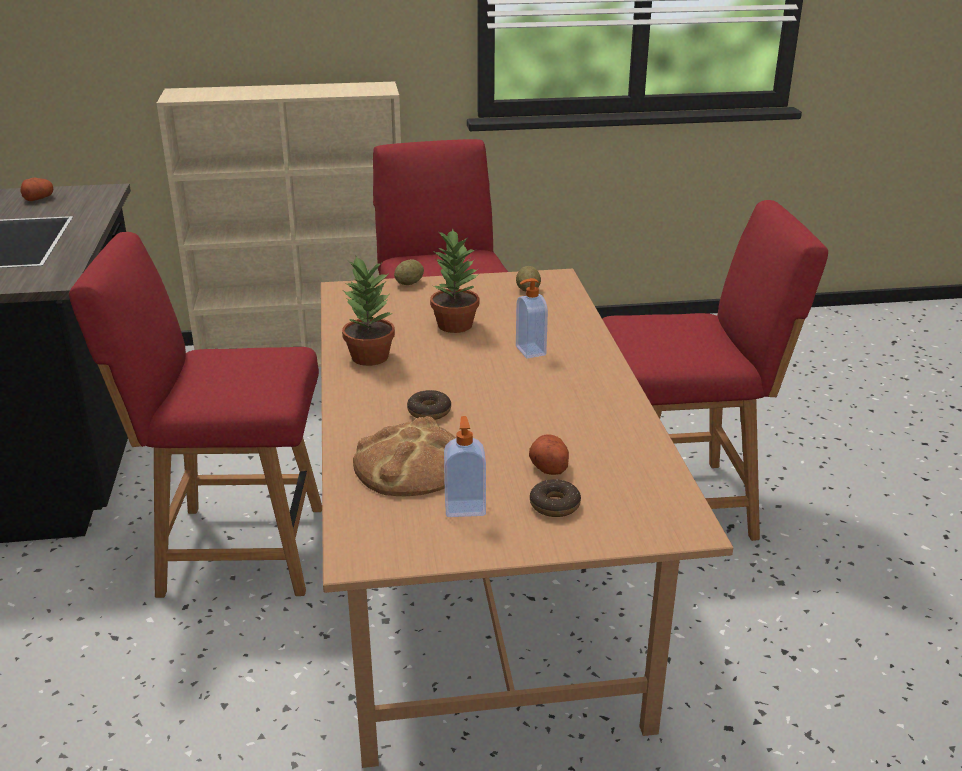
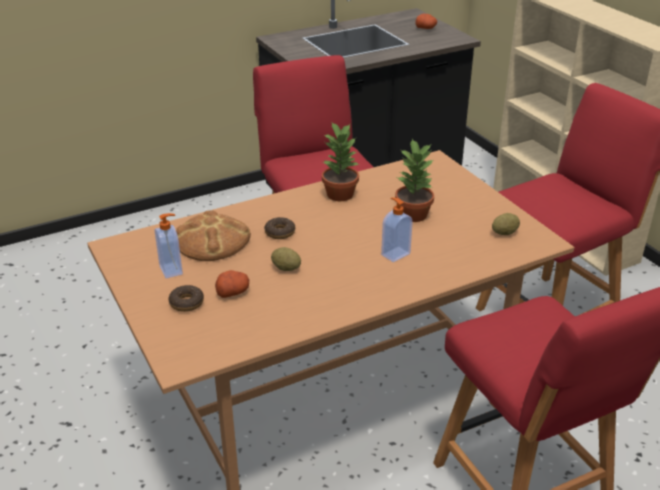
camera: 70 degrees right, 5 degrees up
potato [394,259,424,285] -> potato moved to [271,247,301,271]

